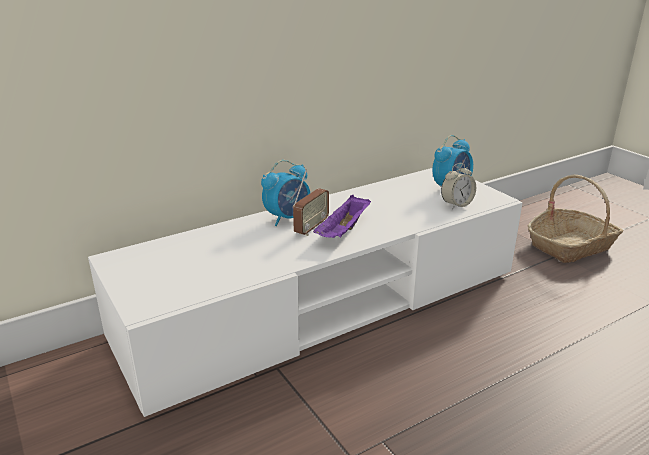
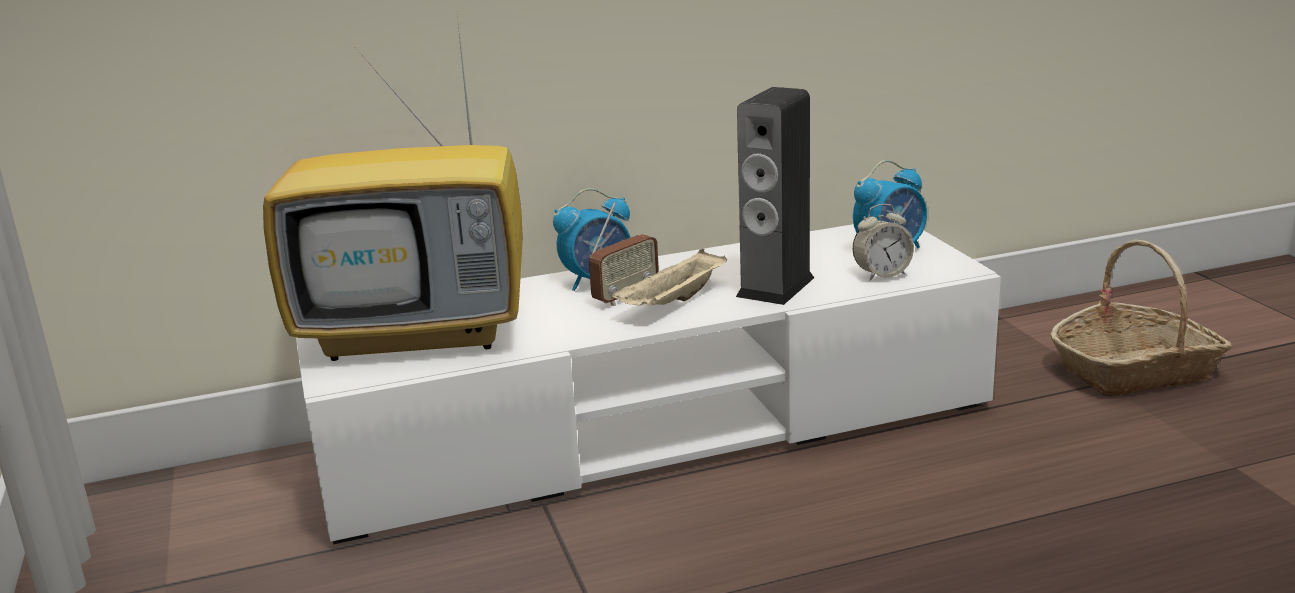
camera: 15 degrees right, 5 degrees down
purple tray [313,195,371,238] -> beige tray [612,249,727,306]
none -> television [263,17,523,361]
none -> speaker [736,87,814,305]

